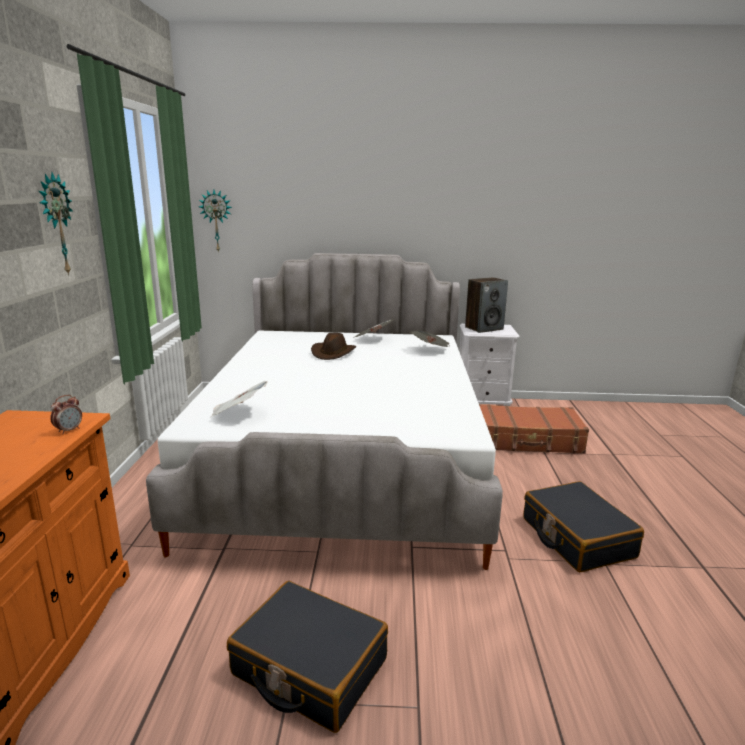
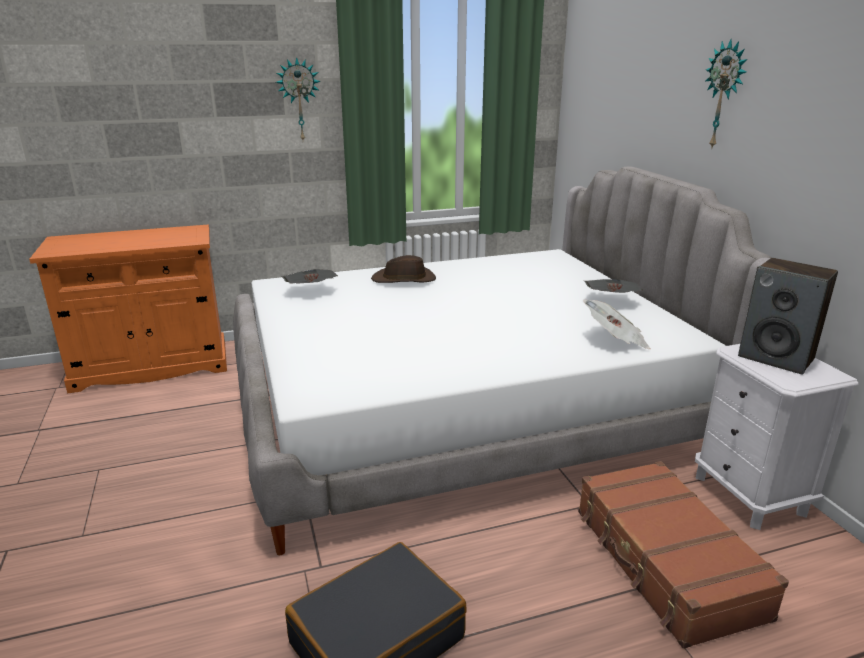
camera: 70 degrees right, 5 degrees up
alarm clock [50,395,82,434] -> none
wall clock [199,190,232,253] -> wall clock moved to [706,39,748,150]
black suitcase [227,581,388,733] -> none
brown hat [311,333,356,360] -> brown hat moved to [371,255,436,283]

